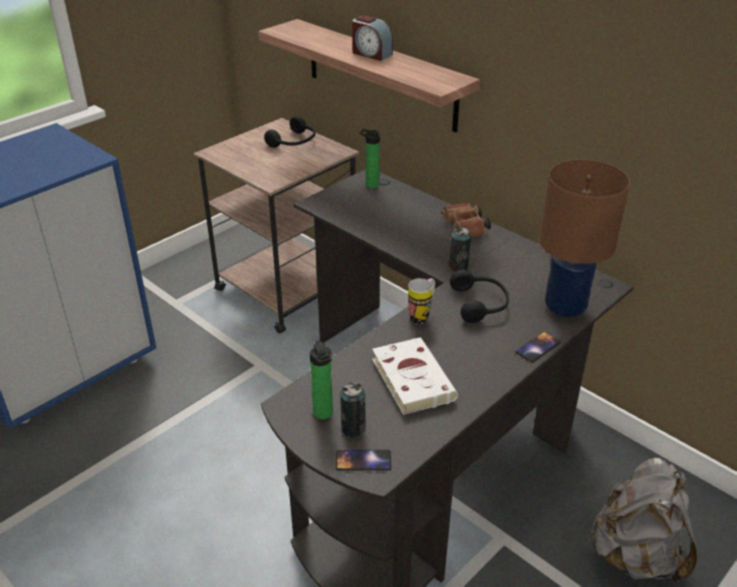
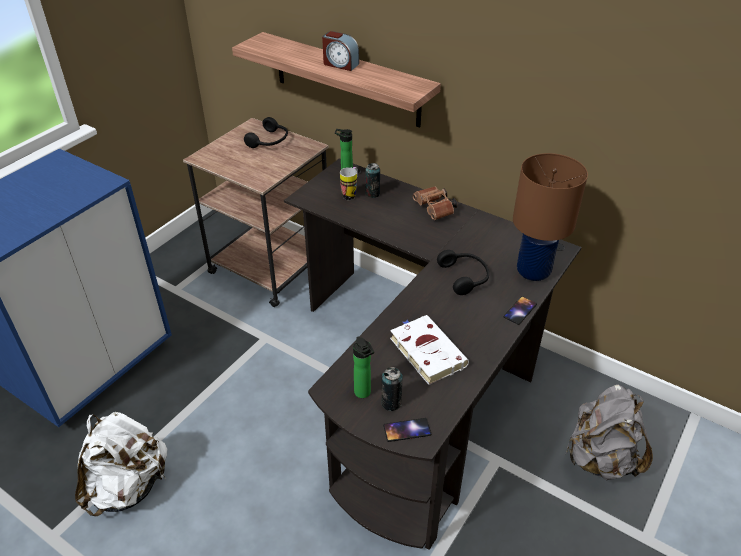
camera: 10 degrees left, 5 degrees up
mug [408,278,435,324] -> mug moved to [340,167,358,200]
can [449,227,471,272] -> can moved to [365,163,380,198]
none -> white backpack [75,412,167,516]

